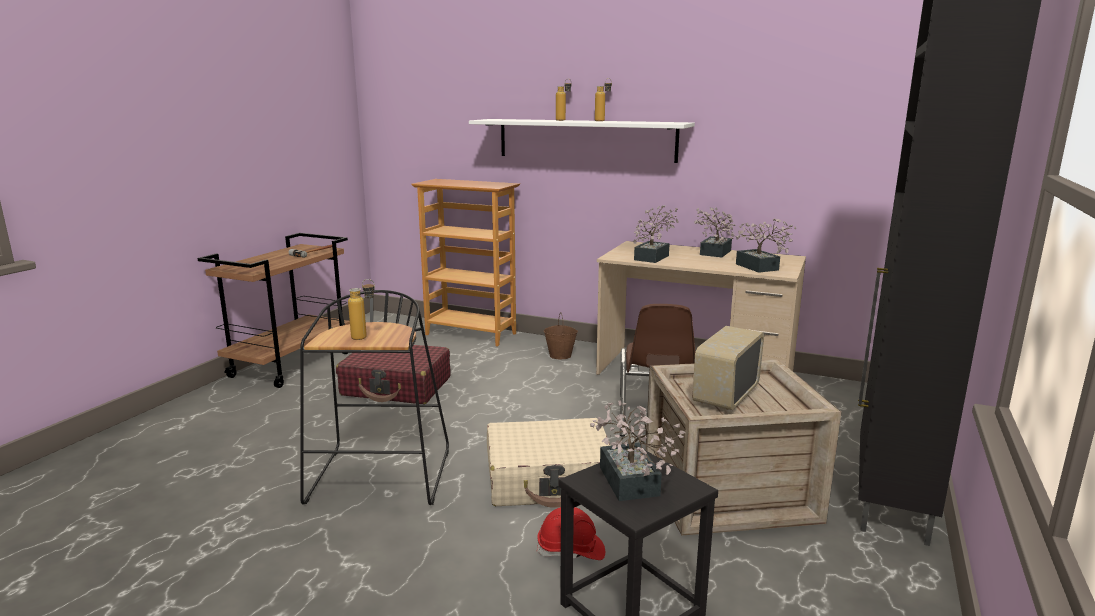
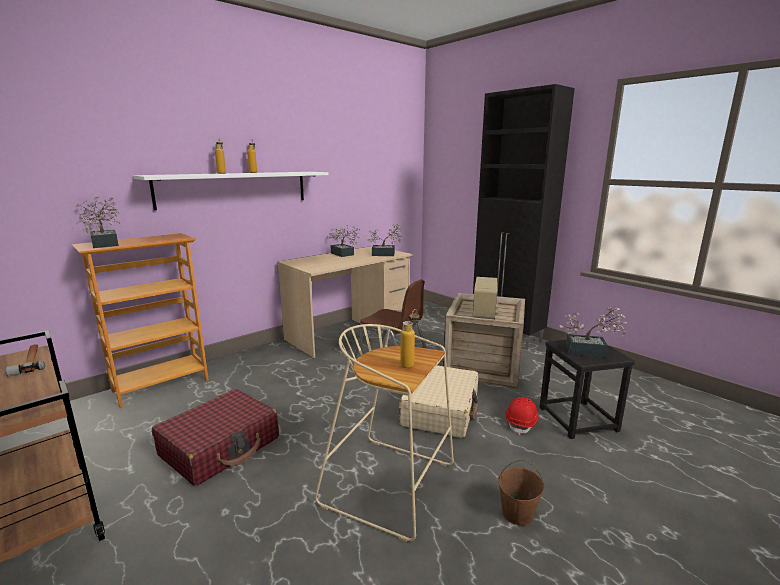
camera: 65 degrees left, 0 degrees up
black stool [300,290,449,505] -> beige stool [315,324,454,542]
brown bucket [544,312,578,359] -> brown bucket moved to [498,460,544,526]
potted plant [633,205,679,263] -> potted plant moved to [74,196,120,248]
radio [693,326,764,410] -> radio turned 135 degrees counterclockwise [473,277,498,319]

